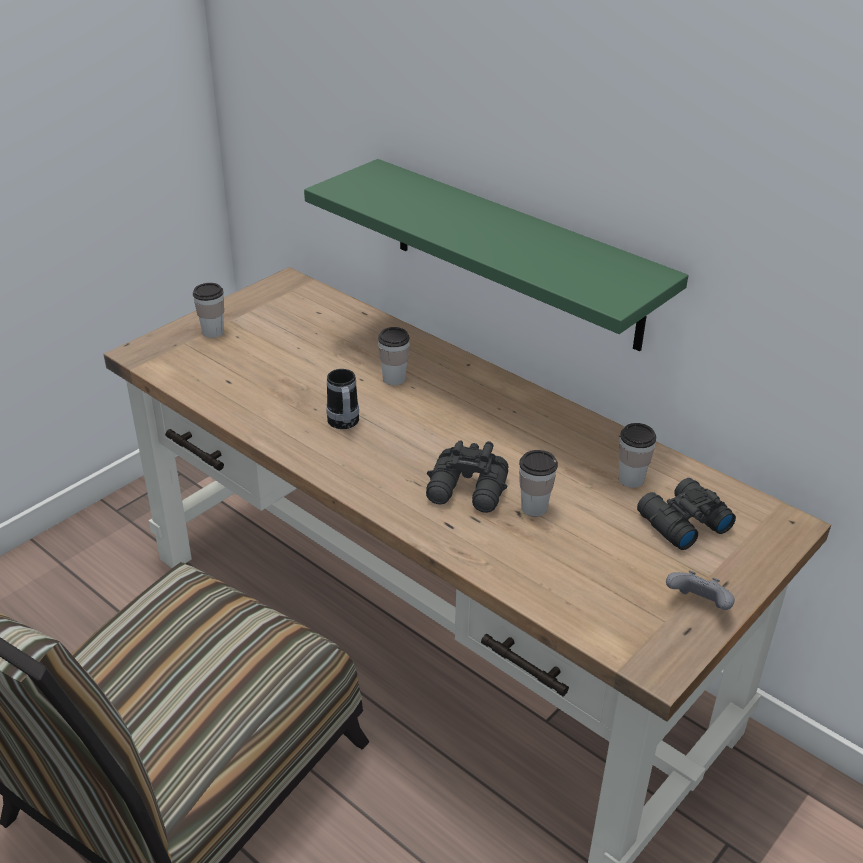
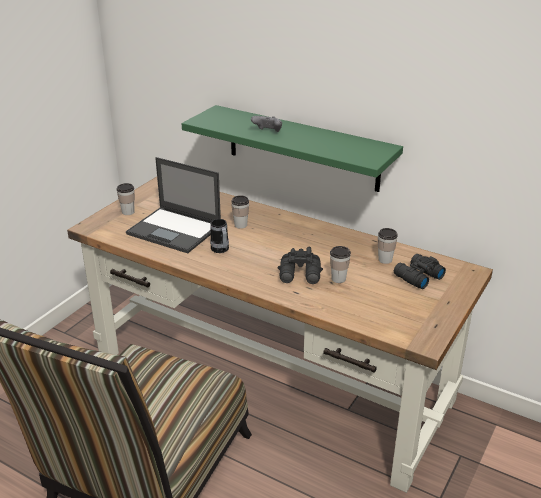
camera: 10 degrees left, 5 degrees down
grey game controller [666,571,735,610] -> grey game controller moved to [251,116,282,132]
none -> laptop [126,157,221,253]

